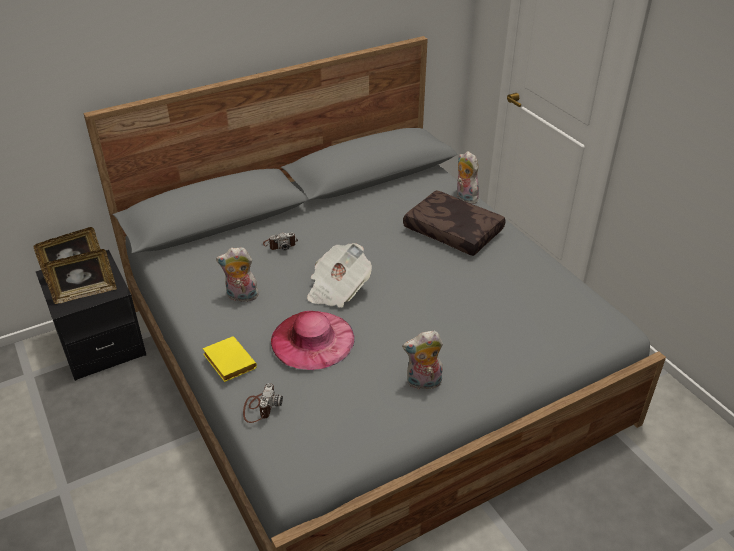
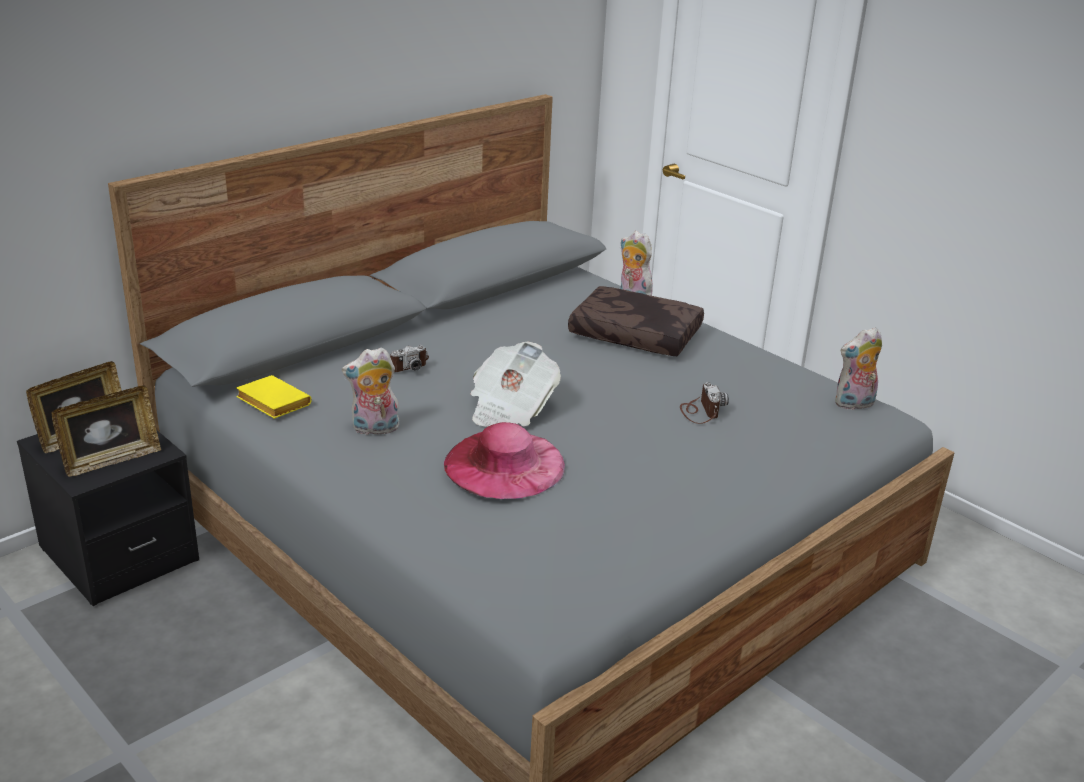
camera: 15 degrees left, 10 degrees down
yellow book [202,336,257,382] -> yellow book moved to [236,375,312,419]
camera [243,383,283,423] -> camera moved to [680,382,729,424]
plush toy [402,331,443,389] -> plush toy moved to [835,327,882,410]

